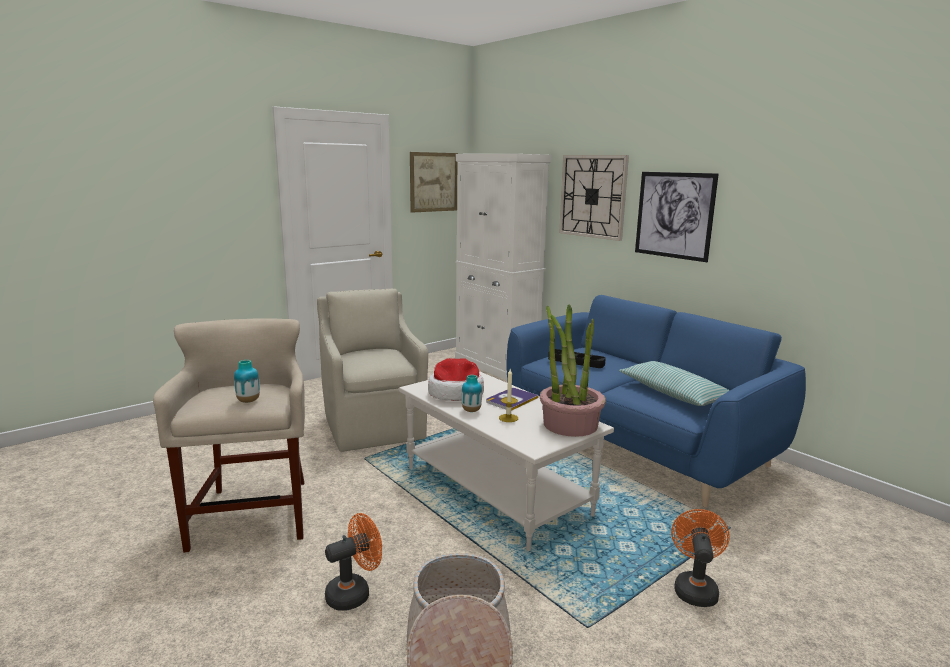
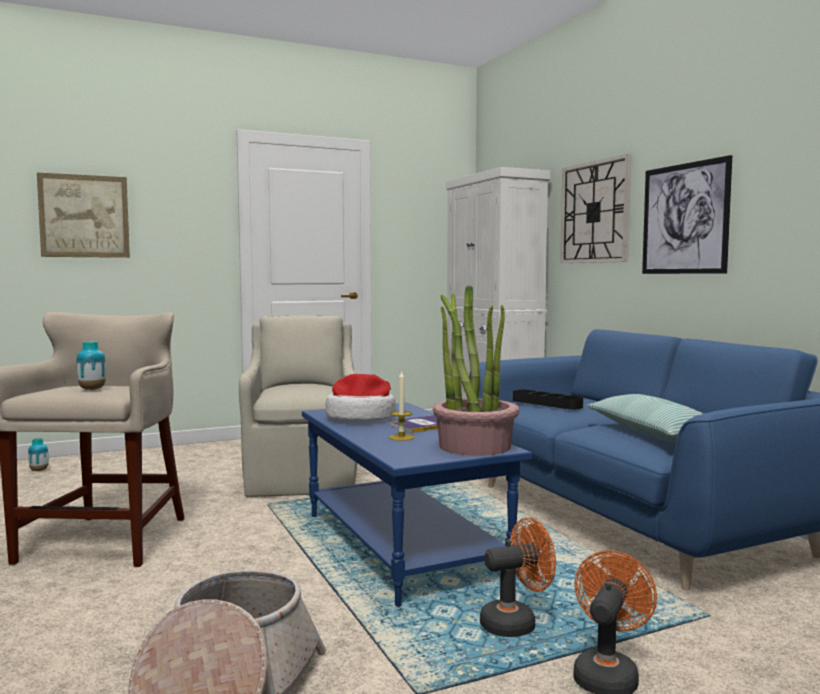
camera: 15 degrees right, 10 degrees down
orange fan [325,513,382,611] -> orange fan moved to [480,518,556,637]
white coffee table [399,371,614,551] -> blue coffee table [302,402,532,607]
picture [410,152,458,212] -> picture moved to [37,173,130,258]
vase [462,375,482,412] -> vase moved to [28,438,49,471]

